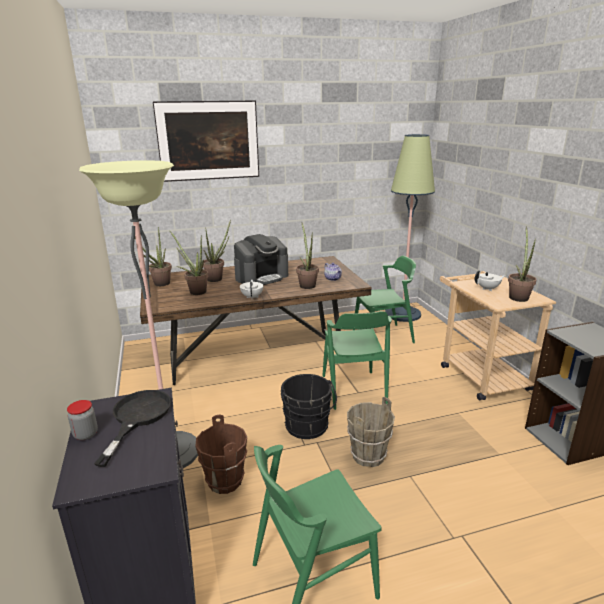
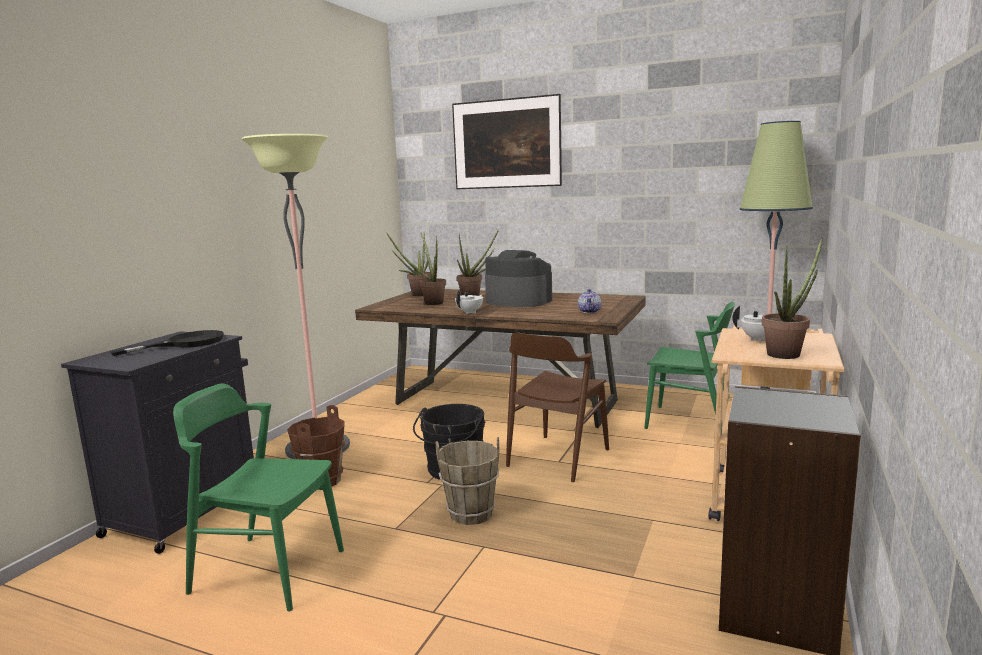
camera: 40 degrees right, 10 degrees down
jar [67,400,98,440] -> none
coffee machine [234,234,288,285] -> coffee machine turned 150 degrees counterclockwise [485,250,552,307]
potted plant [296,223,319,289] -> none
green chair [322,311,392,410] -> brown chair [506,332,609,482]

